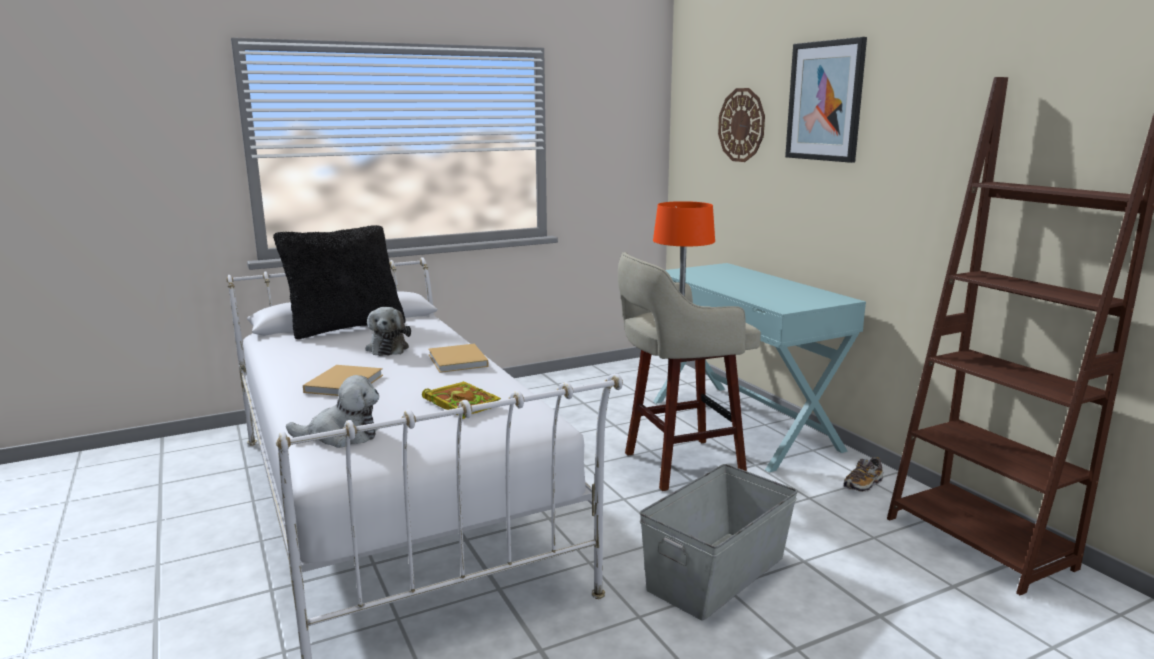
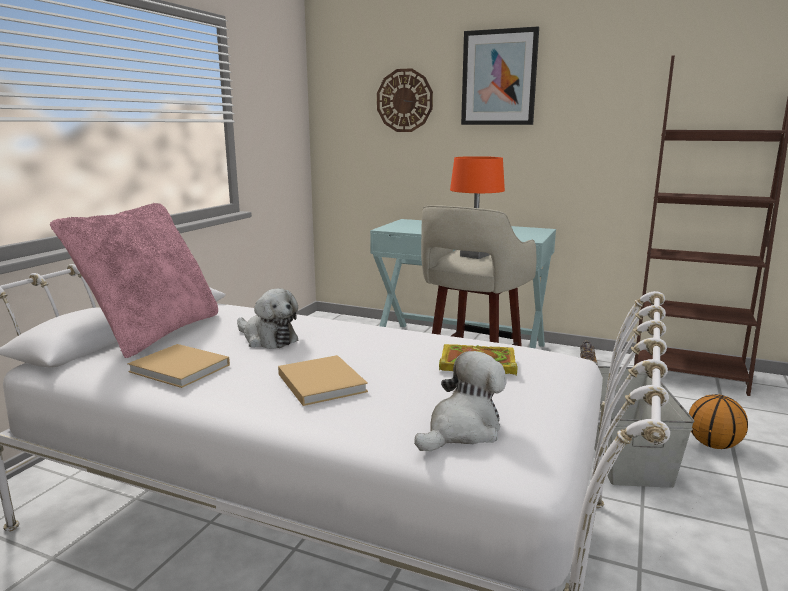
camera: 40 degrees left, 0 degrees up
black pillow [273,225,406,339] -> pink pillow [50,203,218,358]
beige book [428,344,489,373] -> beige book moved to [127,344,230,388]
none -> basketball [689,394,748,449]

